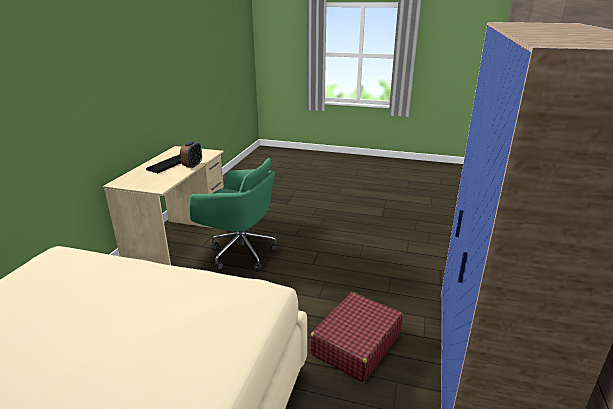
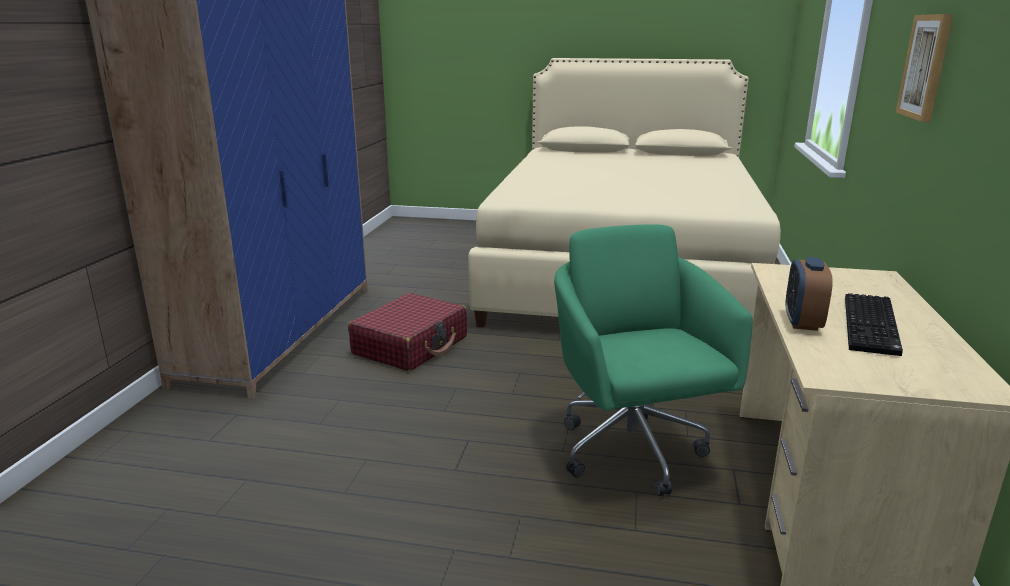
camera: 175 degrees right, 5 degrees down
green office chair [190,158,277,271] -> green office chair turned 60 degrees clockwise [554,224,753,496]
none -> picture [896,14,953,122]

